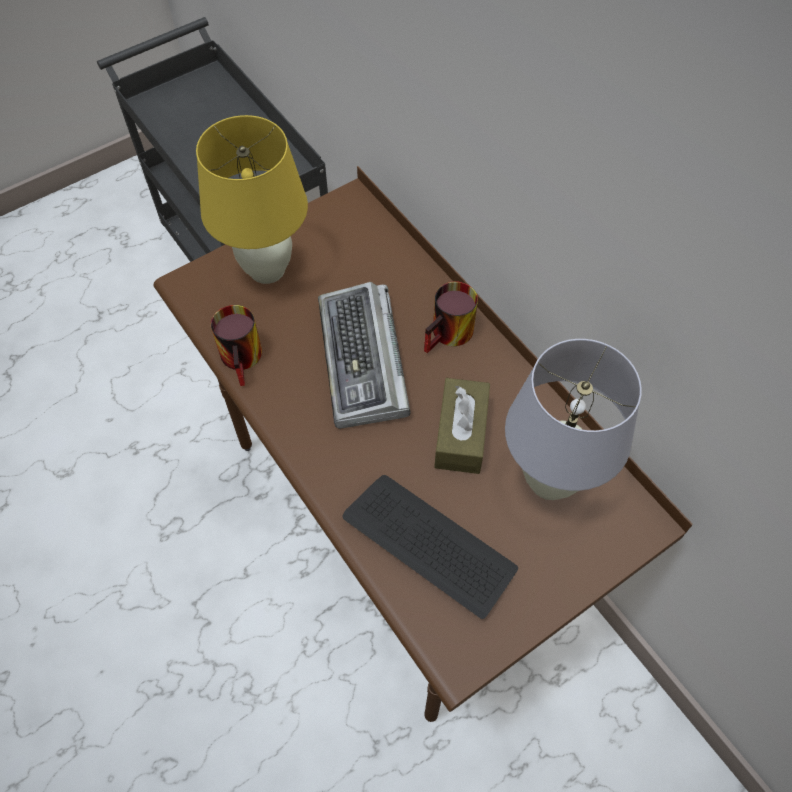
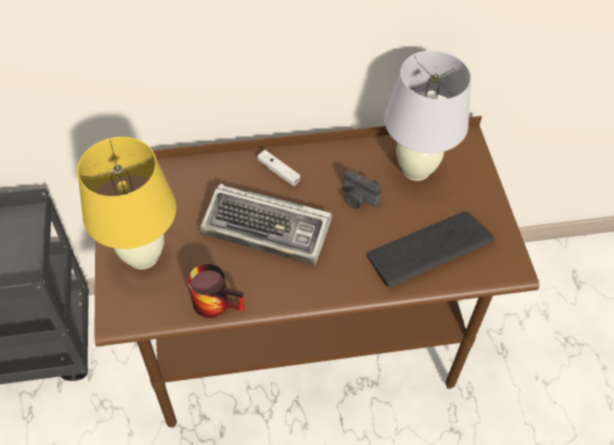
camera: 65 degrees left, 5 degrees down
mug [424,282,478,353] -> white game controller [257,150,300,186]
brown tissue box [434,378,490,474] -> camera [343,169,382,209]

